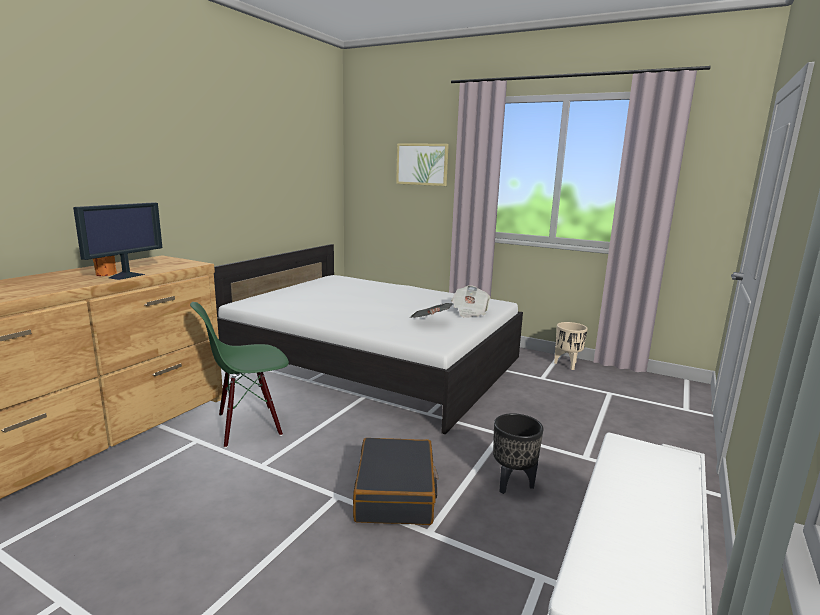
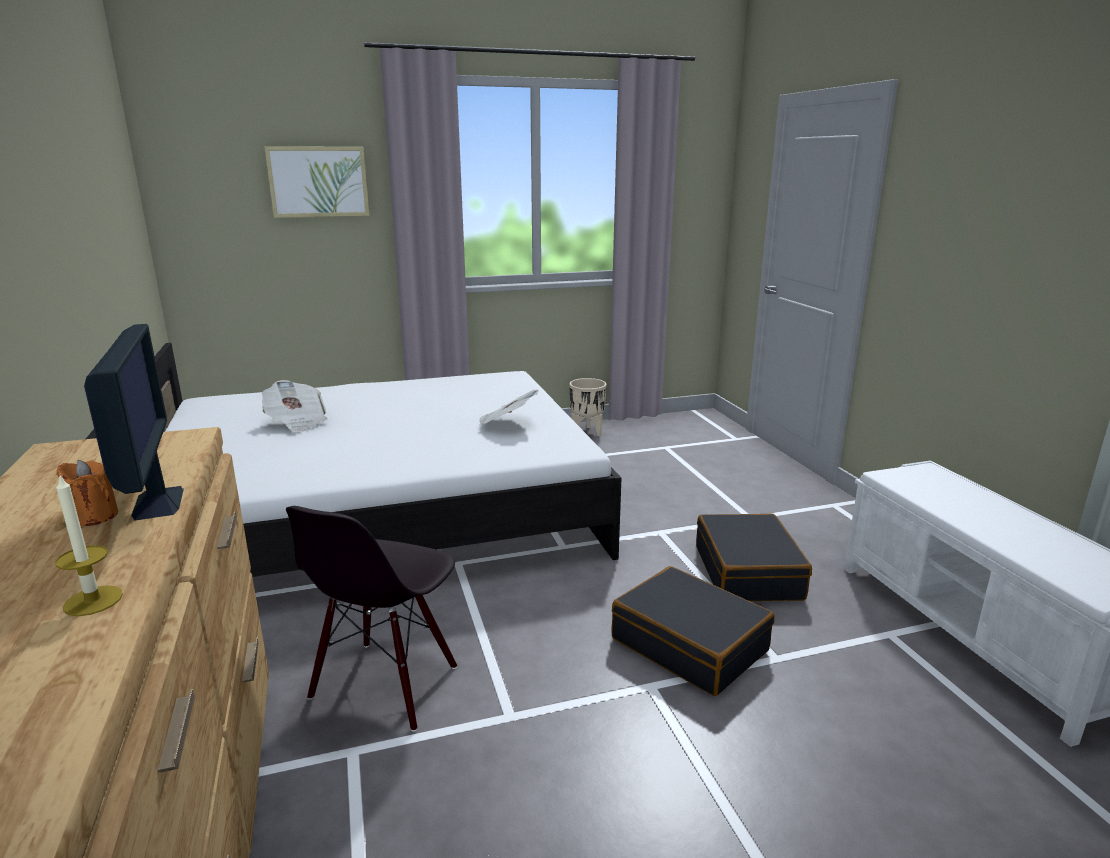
camera: 45 degrees left, 5 degrees up
green chair [190,302,289,448] -> black chair [286,506,457,732]
newspaper [451,285,490,318] -> newspaper moved to [262,380,327,433]
black planter [493,413,544,494] -> black suitcase [696,513,812,601]
none -> candle [55,476,123,616]

